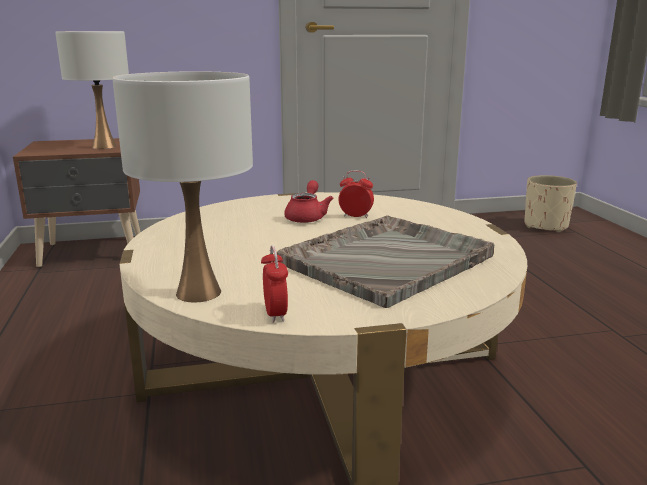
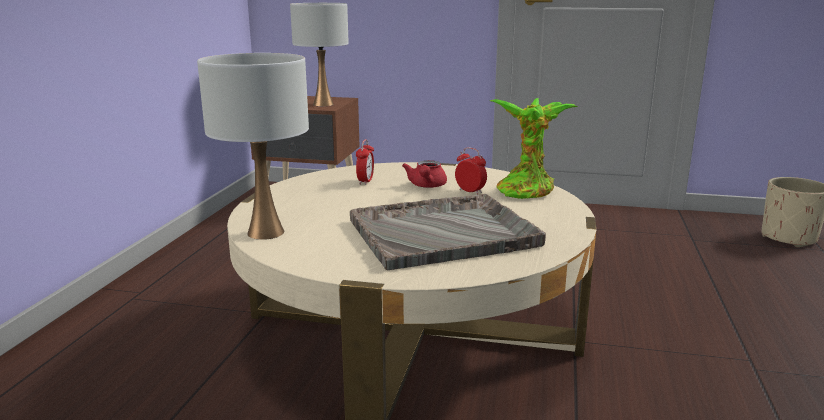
camera: 25 degrees right, 0 degrees up
alarm clock [261,245,288,323] -> alarm clock moved to [356,139,374,185]
red teapot [284,180,333,223] -> red teapot turned 150 degrees clockwise [402,160,447,188]
none -> potted plant [490,98,578,199]

